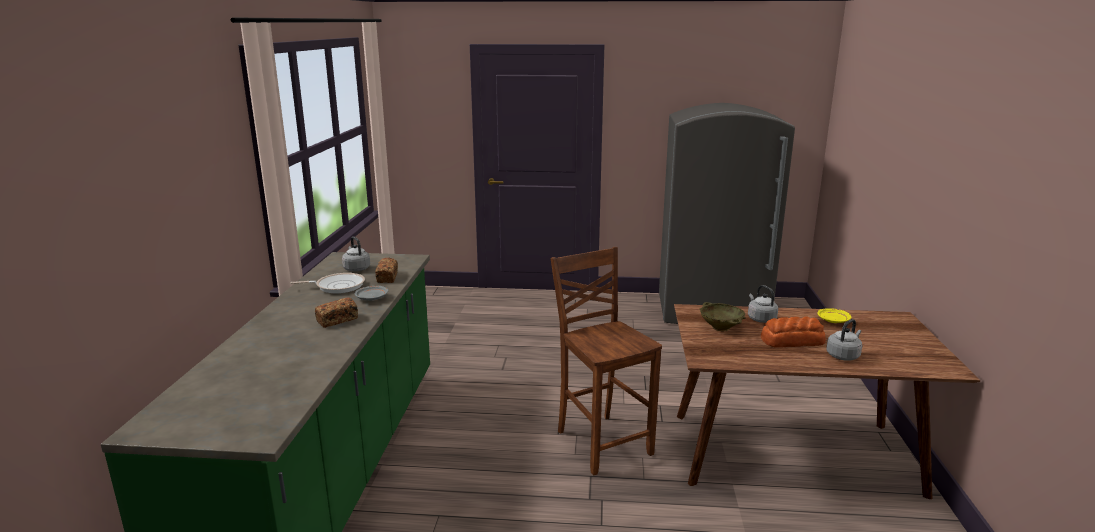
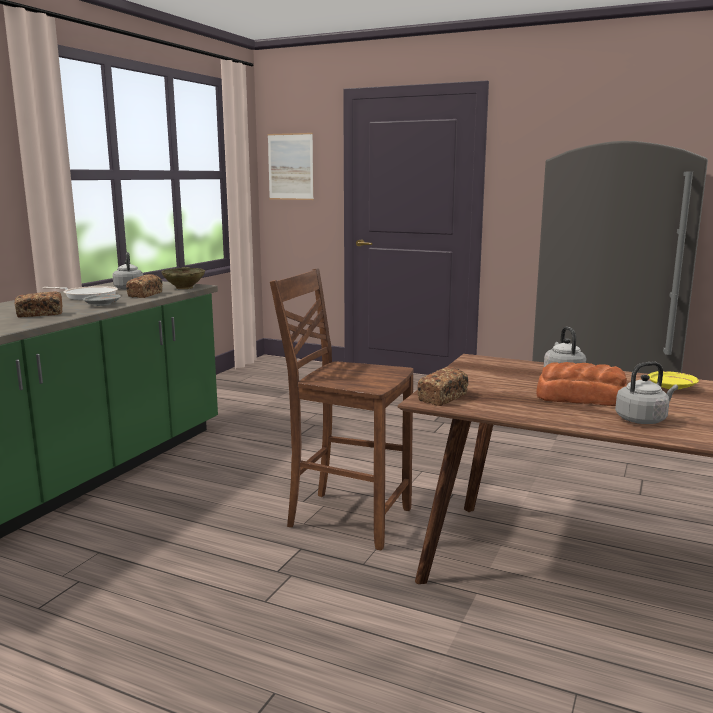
camera: 20 degrees right, 5 degrees down
brown chair [551,247,662,475] -> brown chair turned 60 degrees counterclockwise [270,268,414,550]
beige bowl [700,302,746,331] -> beige bowl moved to [161,267,205,289]
none -> picture [267,133,314,200]
none -> bread [417,367,468,406]

